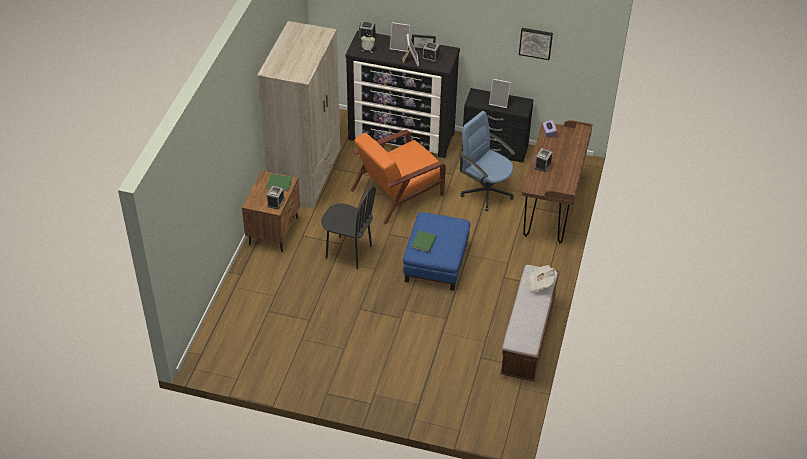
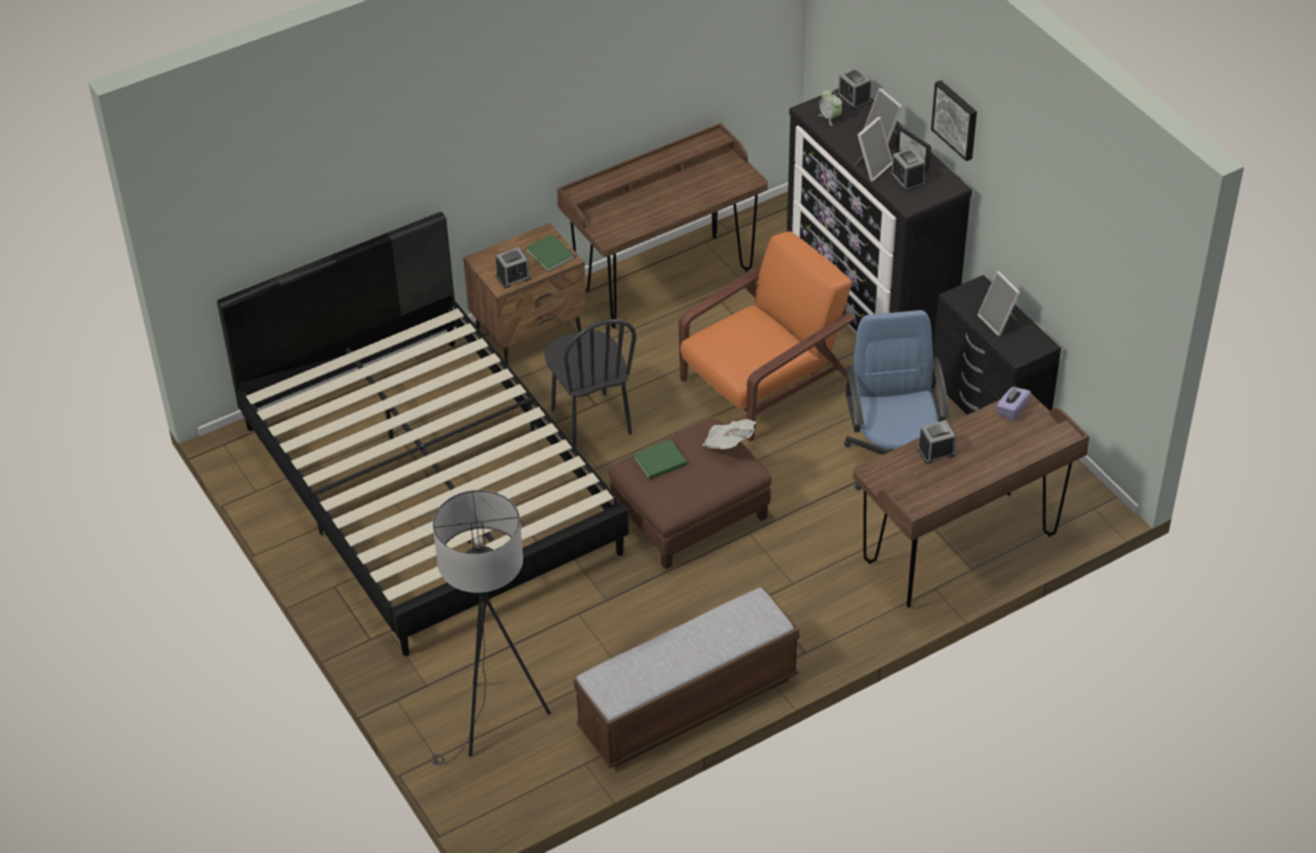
camera: 45 degrees right, 0 degrees up
beige wardrobe [257,21,341,208] -> brown desk [557,123,768,328]
orange armchair [351,130,446,224] -> orange armchair turned 135 degrees clockwise [679,231,855,442]
blue ottoman [403,212,471,291] -> brown ottoman [609,418,772,569]
picture [519,28,553,60] -> picture moved to [931,80,977,161]
newspaper [523,265,556,292] -> newspaper moved to [702,419,756,449]
none -> black bed [217,212,629,656]
none -> grey floor lamp [431,490,551,765]

